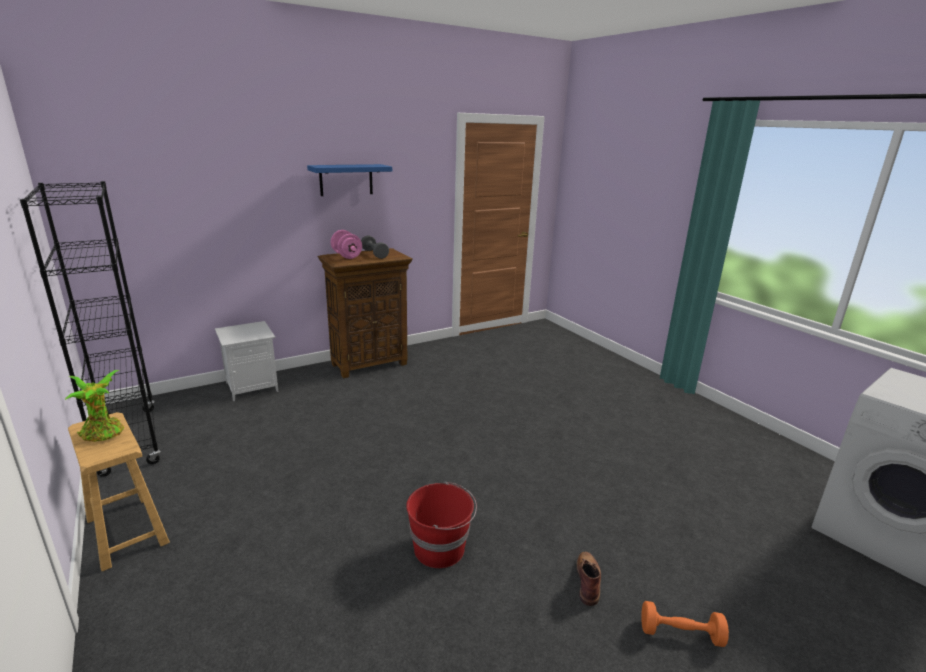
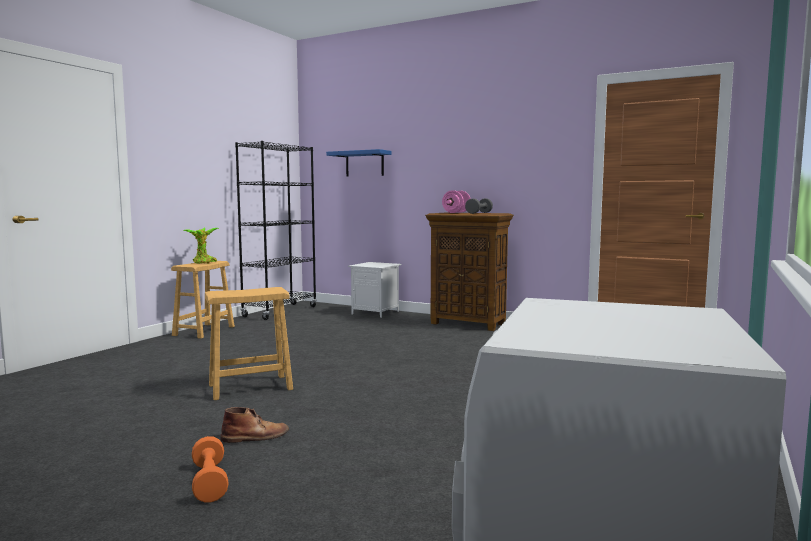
camera: 60 degrees right, 15 degrees down
blue shelf [307,164,392,196] -> blue shelf moved to [326,149,391,176]
red bucket [406,481,477,568] -> brown stool [205,287,293,400]

